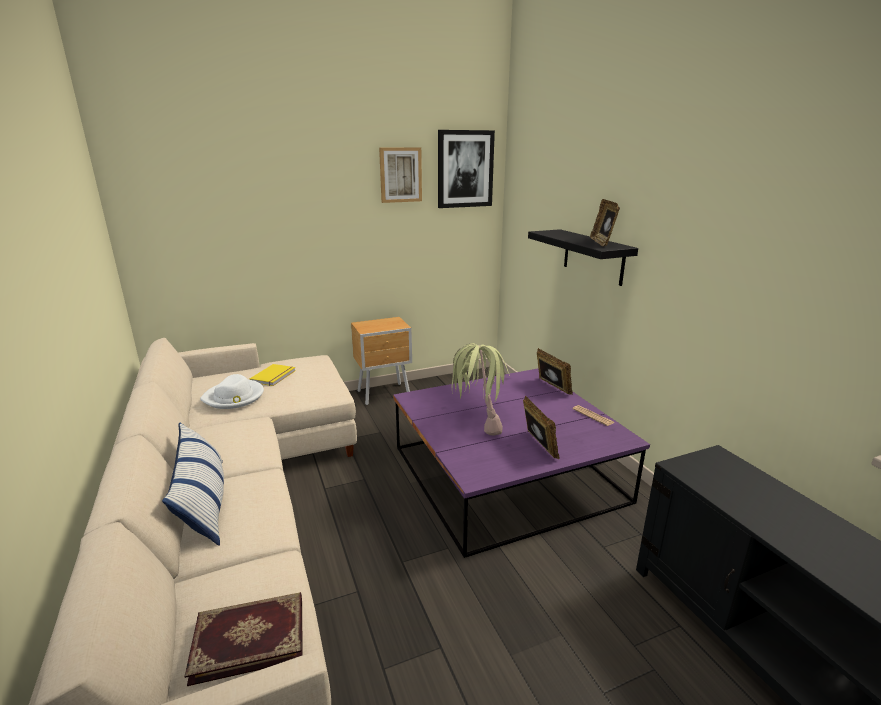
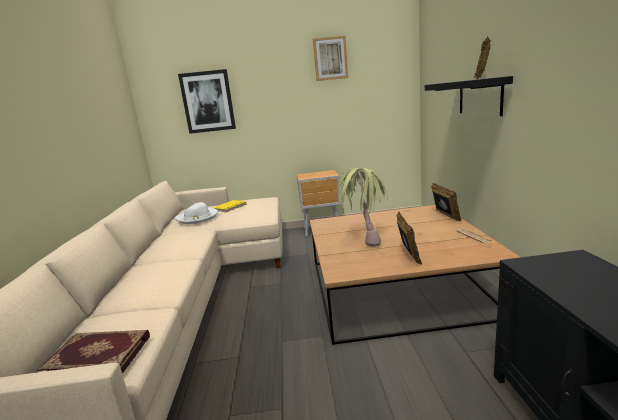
camera: 20 degrees right, 5 degrees down
pillow [162,422,224,546] -> none
purple coffee table [393,369,650,558] -> brown coffee table [310,205,520,345]
picture [438,130,495,208] -> picture moved to [178,69,236,134]

